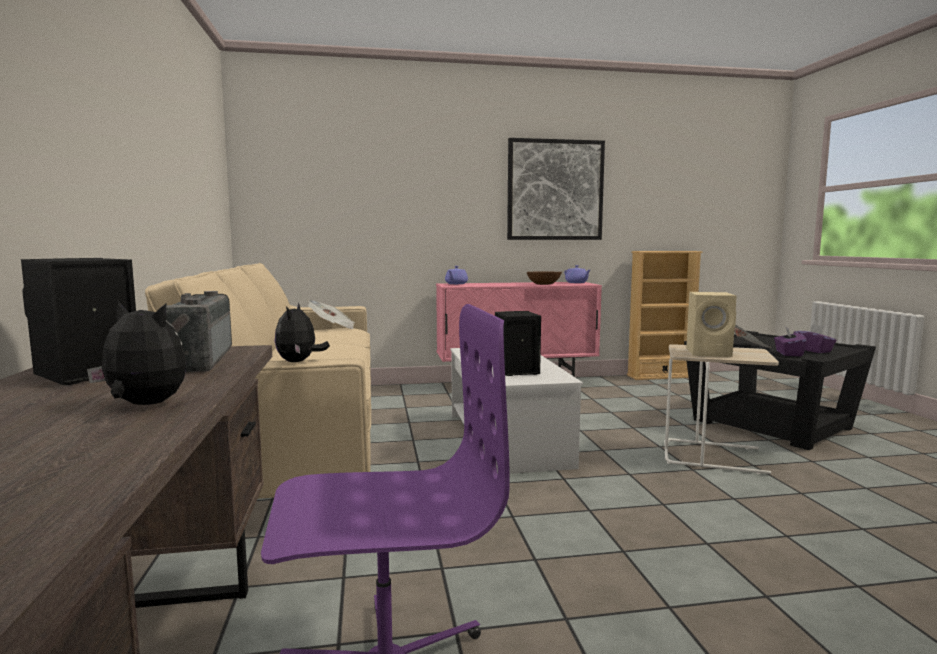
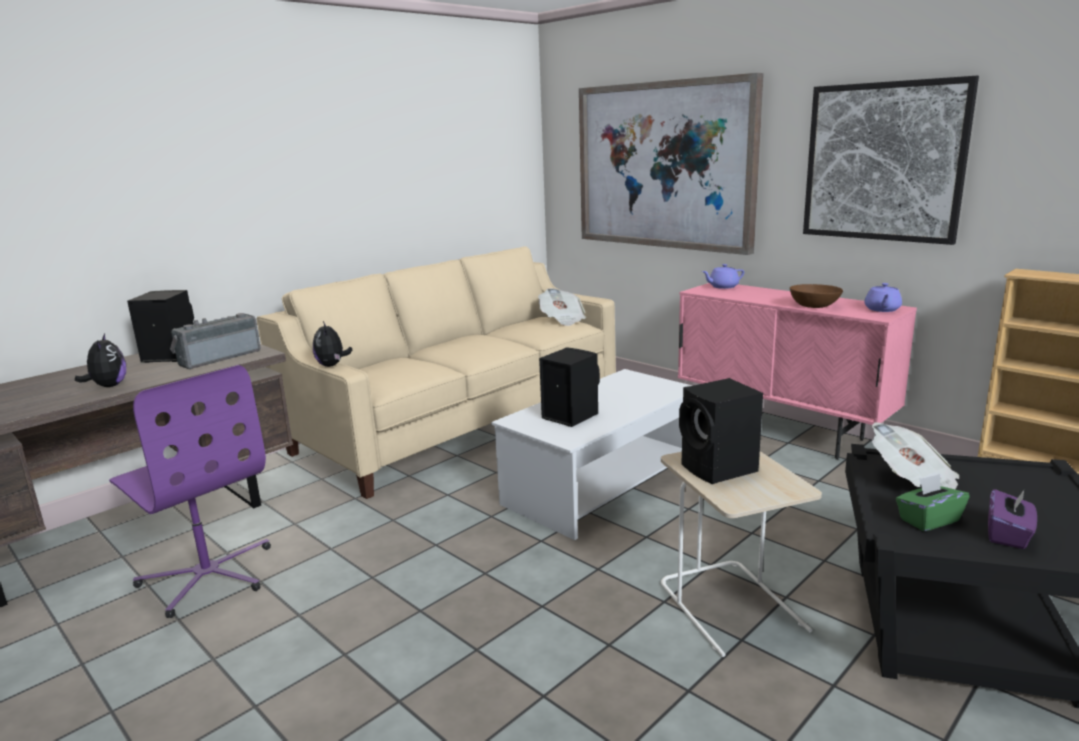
camera: 55 degrees right, 10 degrees up
plush toy [275,303,330,362] -> plush toy turned 75 degrees counterclockwise [313,321,352,367]
beige speaker [686,292,737,357] -> black speaker [679,378,763,484]
purple tissue box [774,327,807,356] -> green tissue box [896,474,970,531]
none -> picture [579,73,764,255]

